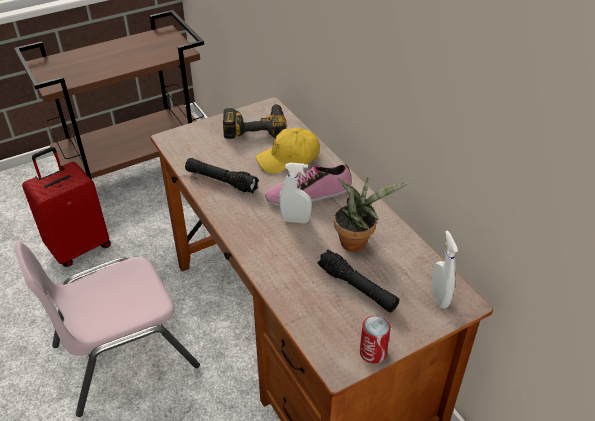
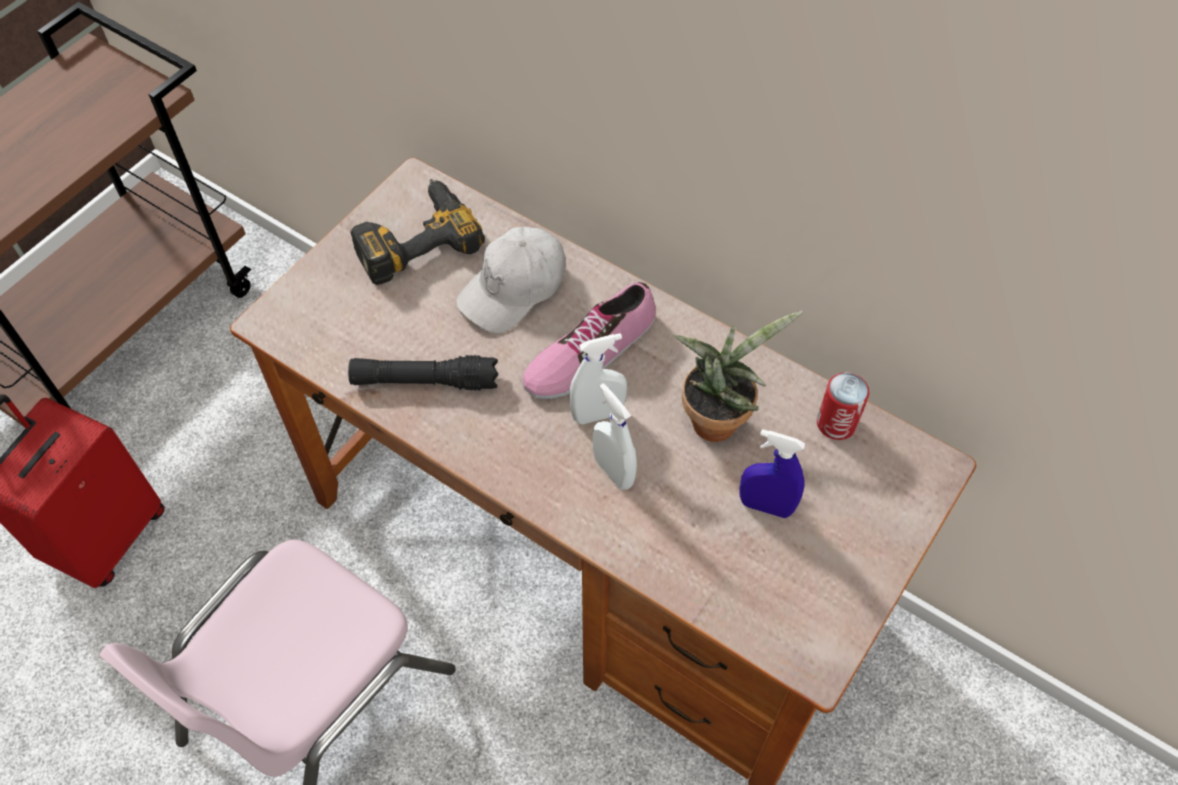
camera: 25 degrees left, 15 degrees up
yellow cap [256,128,320,174] -> white cap [456,227,566,334]
black flashlight [317,249,399,312] -> blue spray bottle [739,429,805,518]
can [360,316,391,363] -> can moved to [817,372,869,440]
white spray bottle [431,230,458,308] -> white spray bottle moved to [593,383,637,490]

